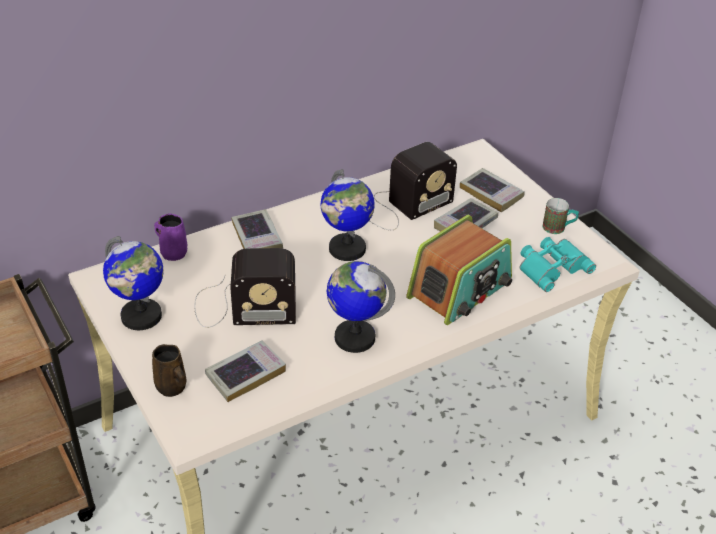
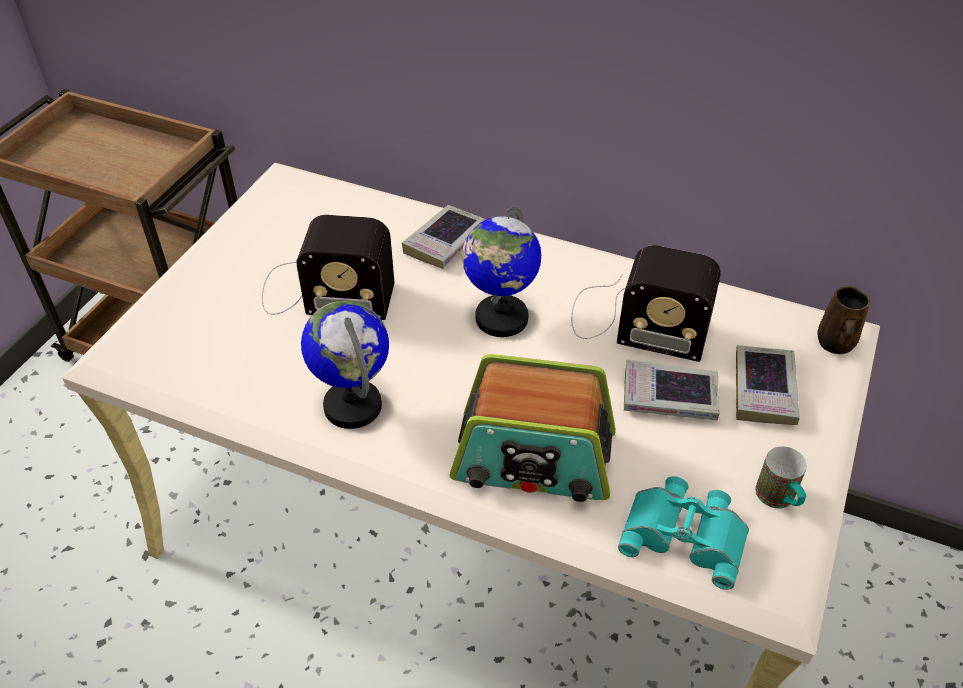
camera: 55 degrees right, 5 degrees up
globe [103,236,164,330] -> none
brown mug [152,344,187,397] -> brown mug moved to [817,286,870,354]
purple mug [154,213,187,261] -> none
radio [194,248,296,328] -> radio turned 45 degrees counterclockwise [262,215,395,320]
book [205,340,286,402] -> none

